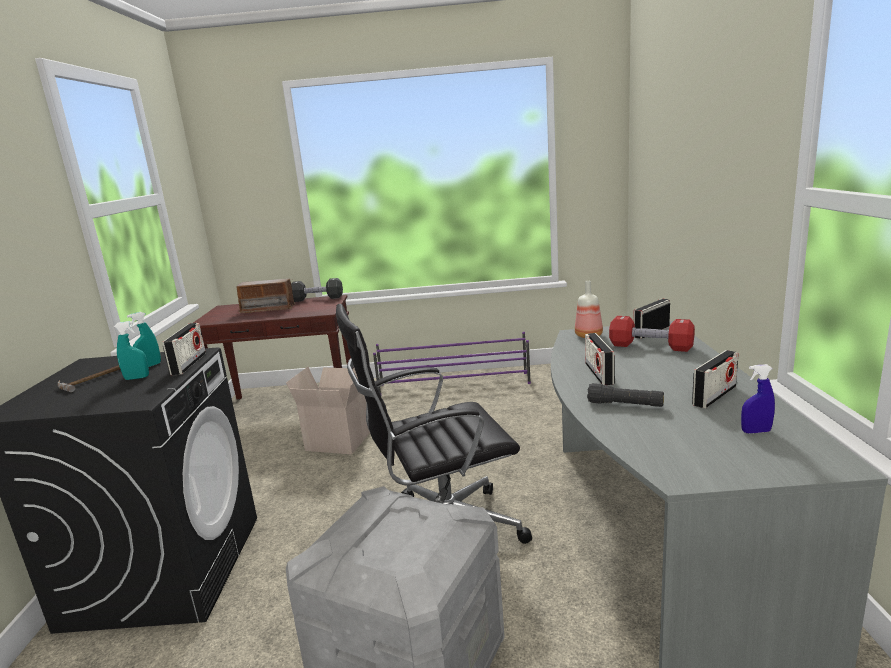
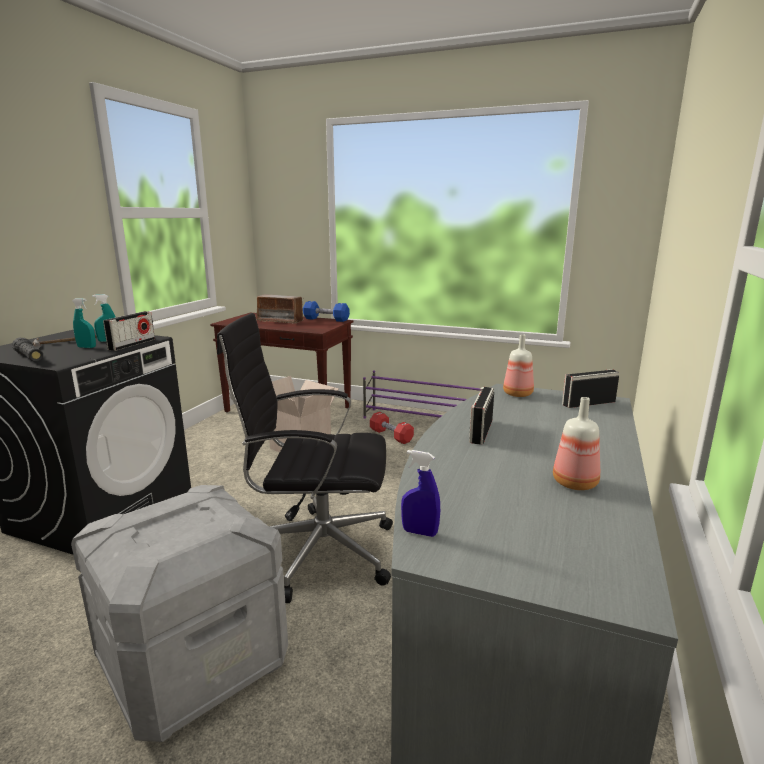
camera: 20 degrees right, 0 degrees up
black dumbbell [291,278,343,302] -> blue dumbbell [303,301,350,322]
black flashlight [587,383,664,407] -> black flashlight moved to [12,337,43,361]
red dumbbell [609,316,695,352] -> red dumbbell moved to [370,412,414,444]
radio [692,350,739,409] -> bottle [553,397,600,490]
blue spray bottle [741,364,775,433] -> blue spray bottle moved to [401,450,440,537]

